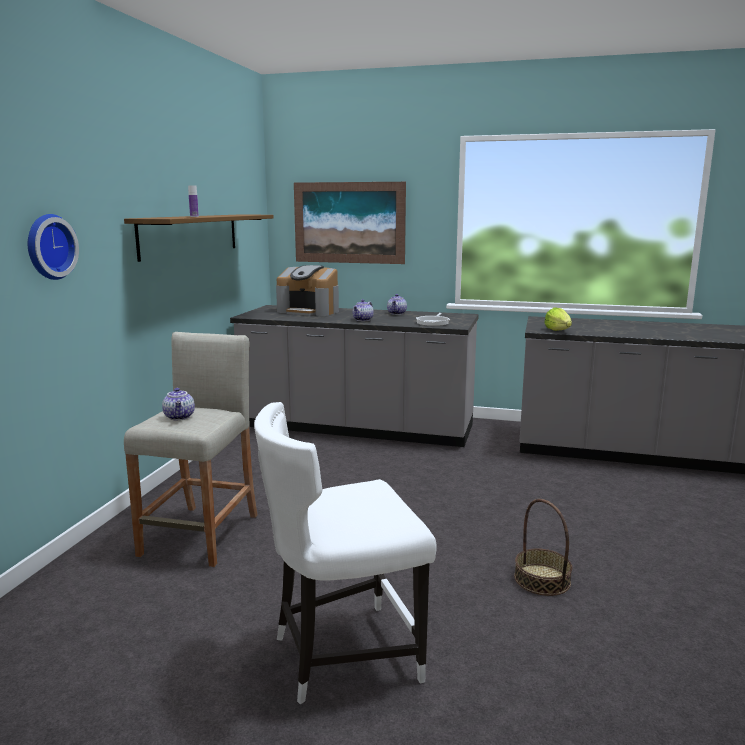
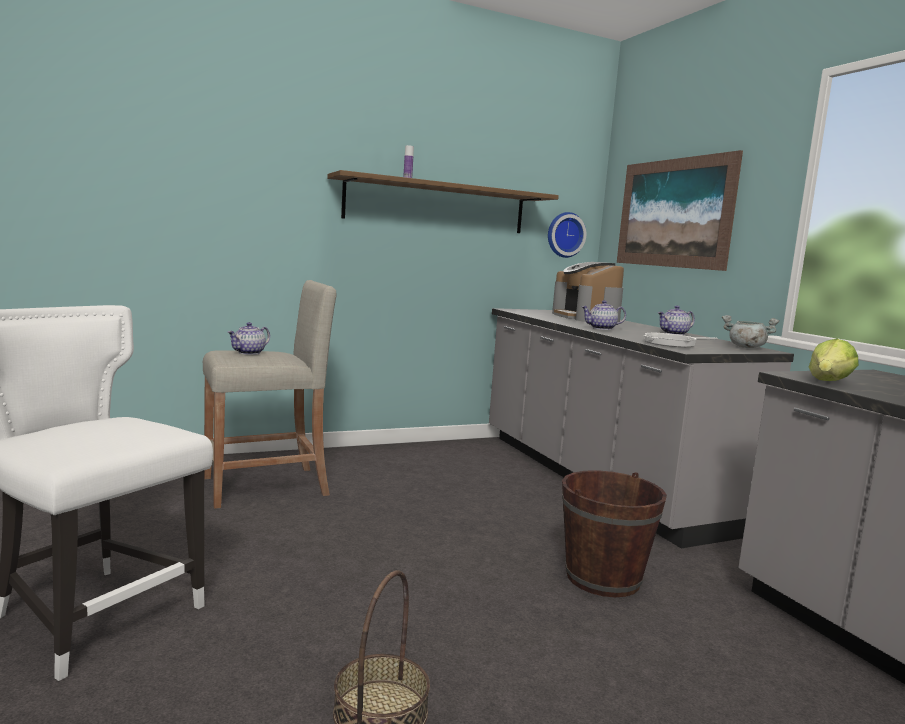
camera: 50 degrees right, 5 degrees down
wall clock [28,214,79,280] -> wall clock moved to [548,212,586,258]
none -> brown bucket [562,470,667,597]
none -> grey cooking pot [722,315,780,348]

